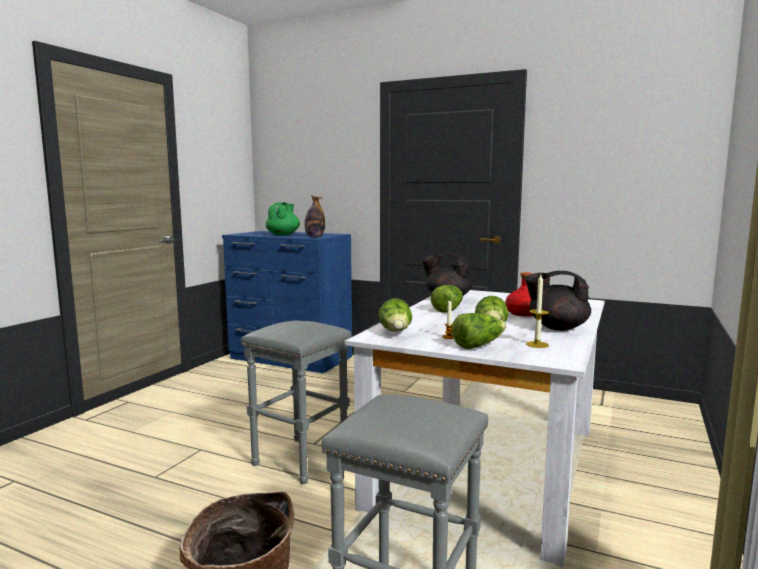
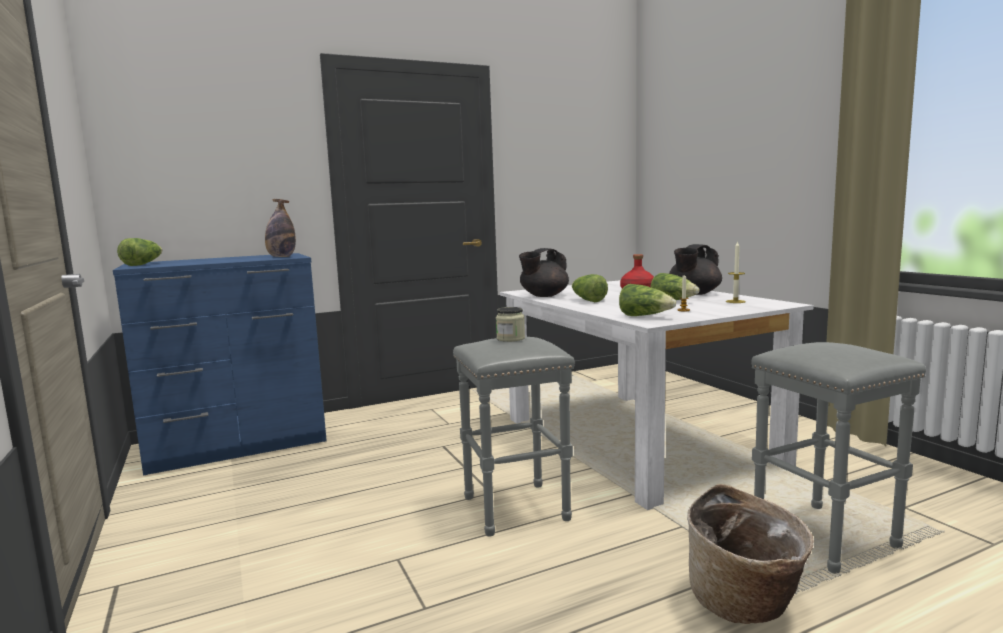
camera: 50 degrees left, 0 degrees up
green teapot [266,202,300,236] -> none
lettuce [452,313,506,349] -> lettuce moved to [117,238,162,266]
none -> jar [496,307,525,342]

